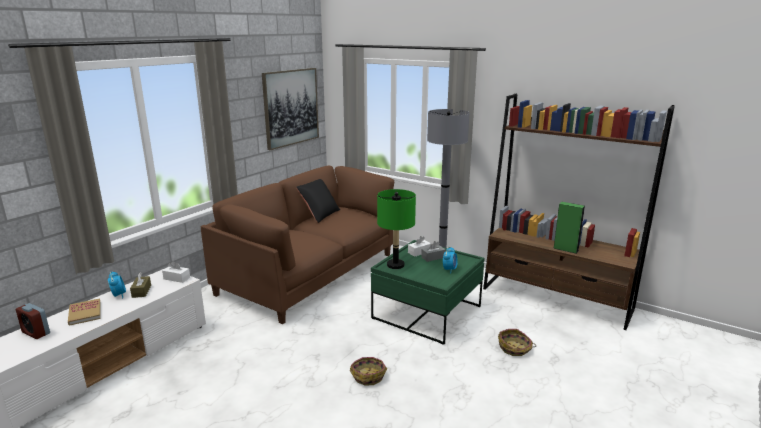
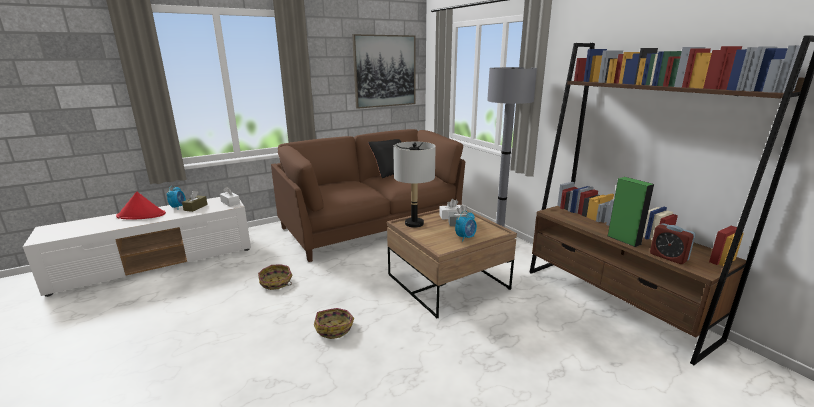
camera: 25 degrees right, 0 degrees up
alarm clock [16,303,50,339] -> alarm clock moved to [650,223,695,264]
book [68,298,101,326] -> red hat [116,191,166,220]
green coffee table [371,240,485,345] -> brown coffee table [387,209,517,318]
green table lamp [377,189,416,269] -> grey table lamp [393,142,436,228]
basket [498,329,536,356] -> basket moved to [258,264,292,290]

